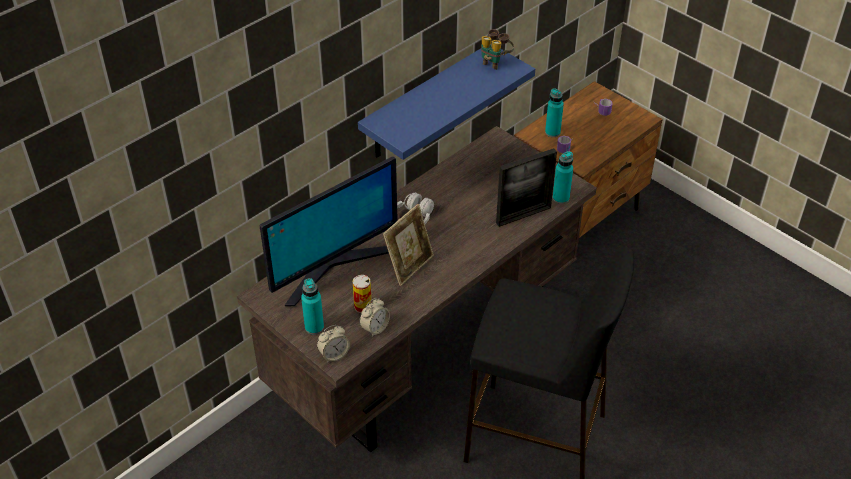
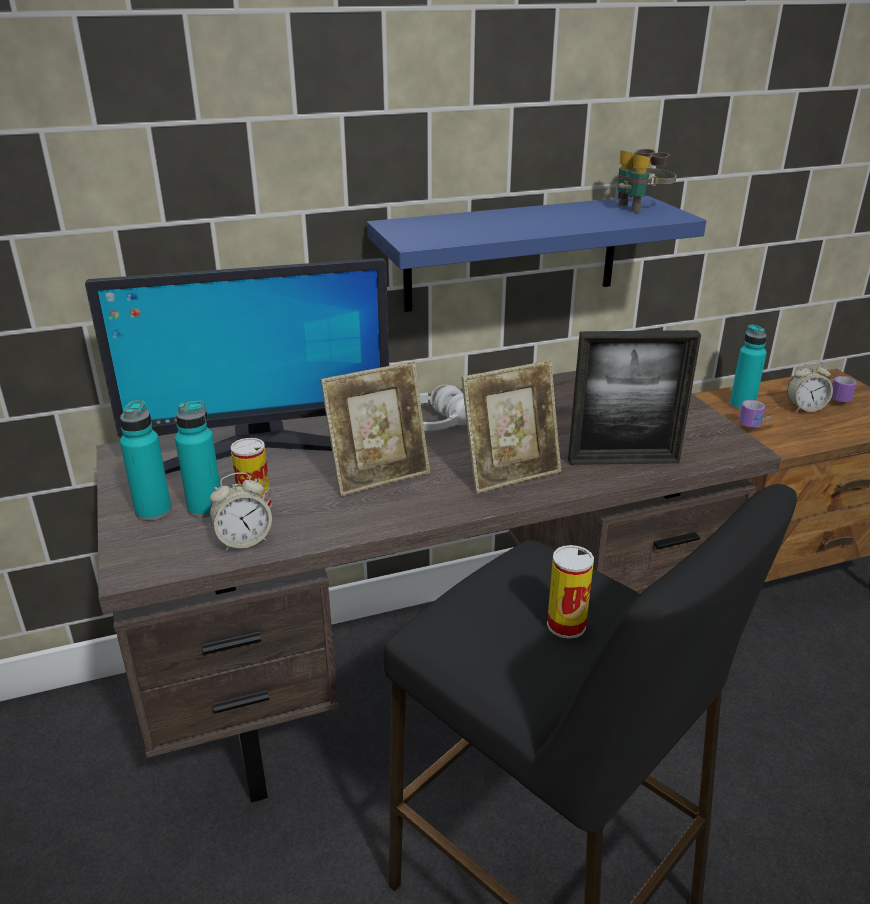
camera: 25 degrees right, 15 degrees down
alarm clock [317,325,350,363] -> alarm clock moved to [787,360,833,412]
turquoise bottle [553,151,573,204] -> turquoise bottle moved to [175,401,220,518]
none -> picture frame [462,361,561,494]
none -> can [547,545,594,639]

